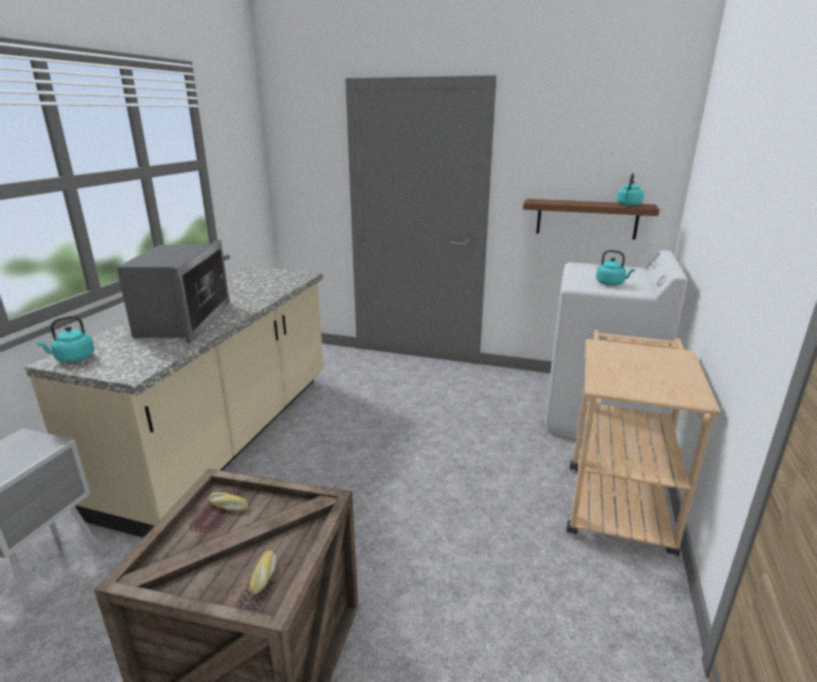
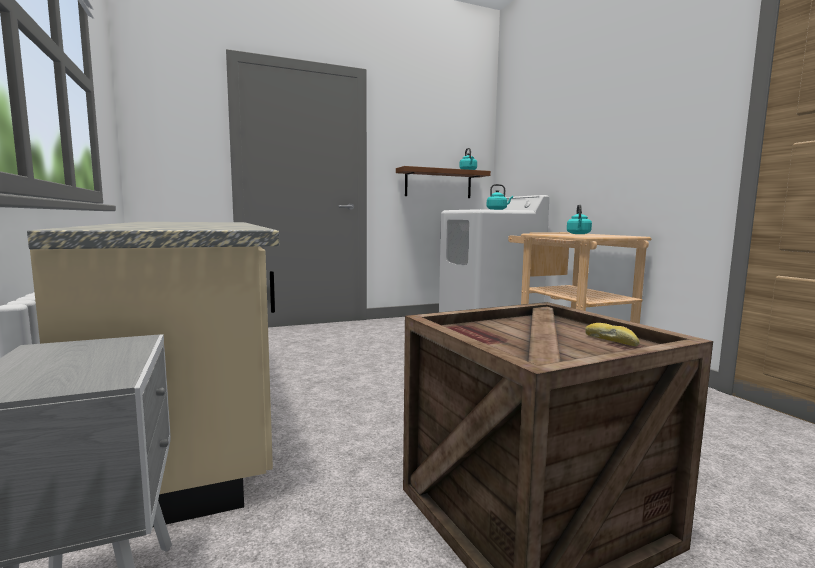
camera: 40 degrees left, 15 degrees down
turquoise kettle [37,316,94,362] -> turquoise kettle moved to [567,204,592,234]
microwave [117,240,230,343] -> none
bread [208,492,248,511] -> none

